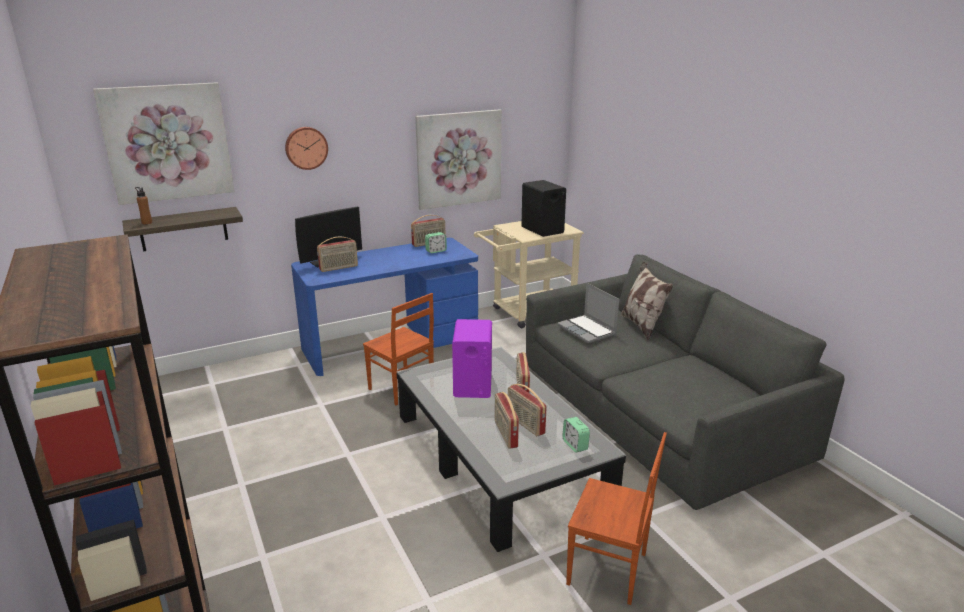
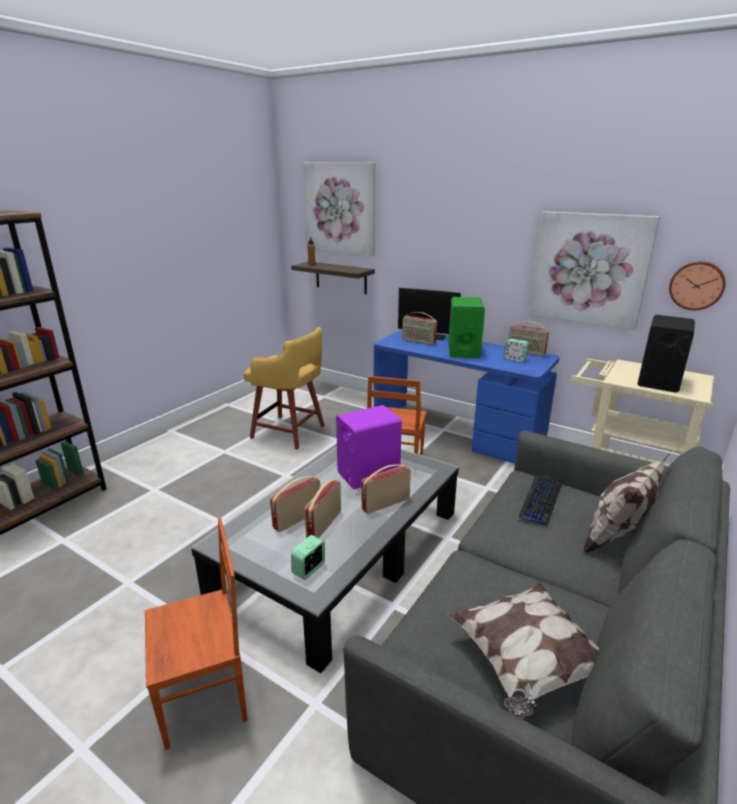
camera: 60 degrees right, 0 degrees up
wall clock [285,127,328,170] -> wall clock moved to [669,261,726,310]
laptop [557,283,619,343] -> keyboard [519,475,562,526]
brown chair [566,432,667,605] -> brown chair turned 105 degrees counterclockwise [145,518,248,750]
none -> yellow stool [243,327,325,449]
none -> green speaker [448,297,485,358]
none -> pillow [448,582,599,719]

